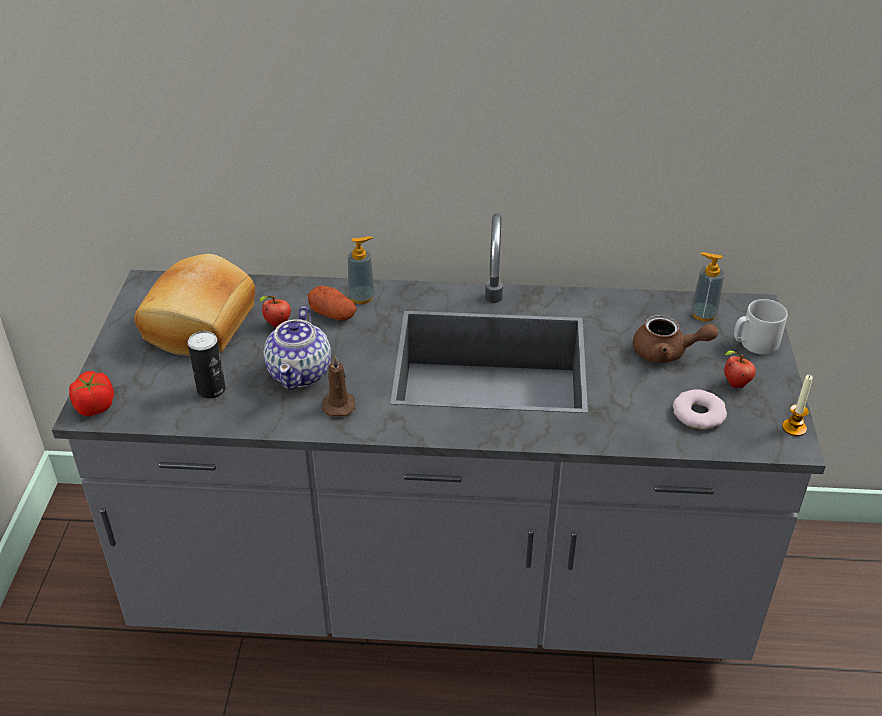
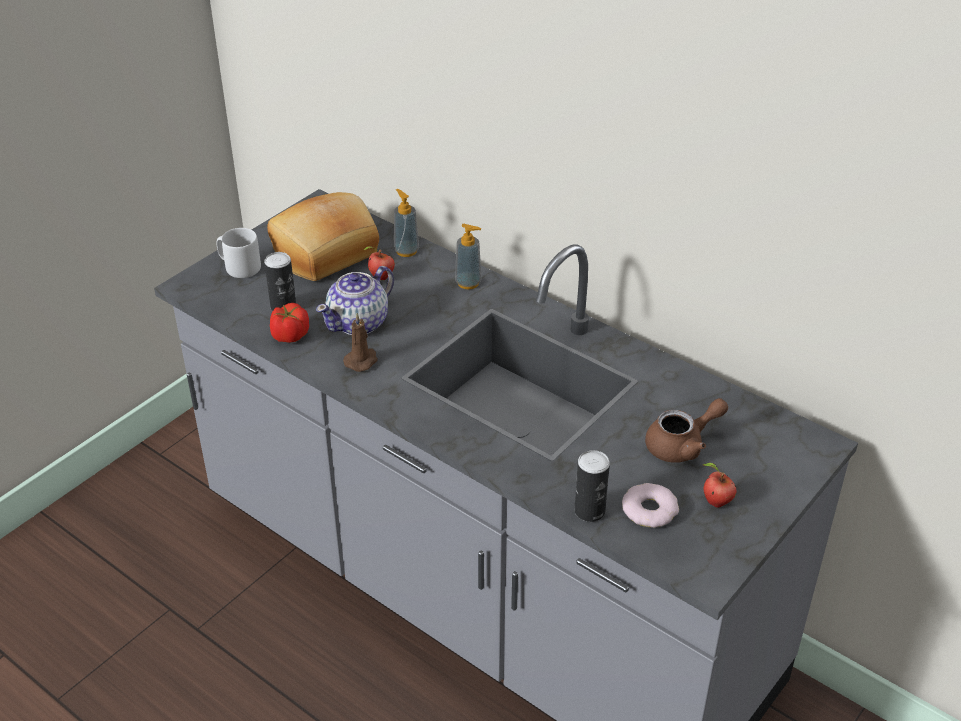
camera: 35 degrees right, 0 degrees up
tomato [69,371,114,416] -> tomato moved to [270,303,309,343]
potato [308,286,356,321] -> none
brown teapot [633,315,718,363] -> brown teapot turned 75 degrees counterclockwise [645,398,728,462]
soap dispenser [691,252,724,322] -> soap dispenser moved to [394,189,419,257]
grey mug [734,299,788,355] -> grey mug moved to [216,228,261,278]
candle [782,375,813,436] -> none
none -> can [574,450,610,522]

